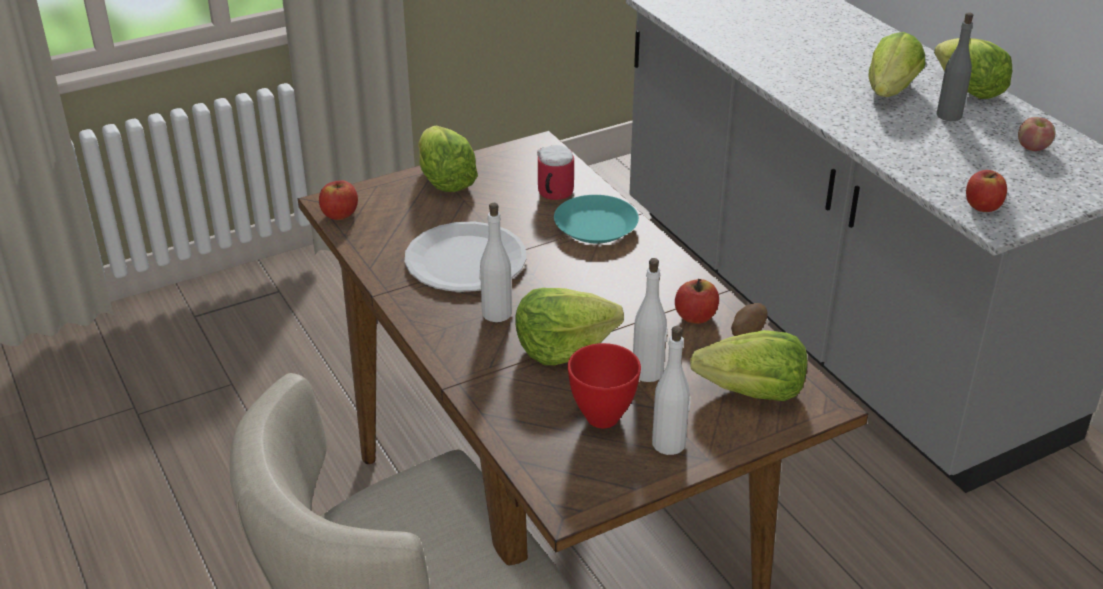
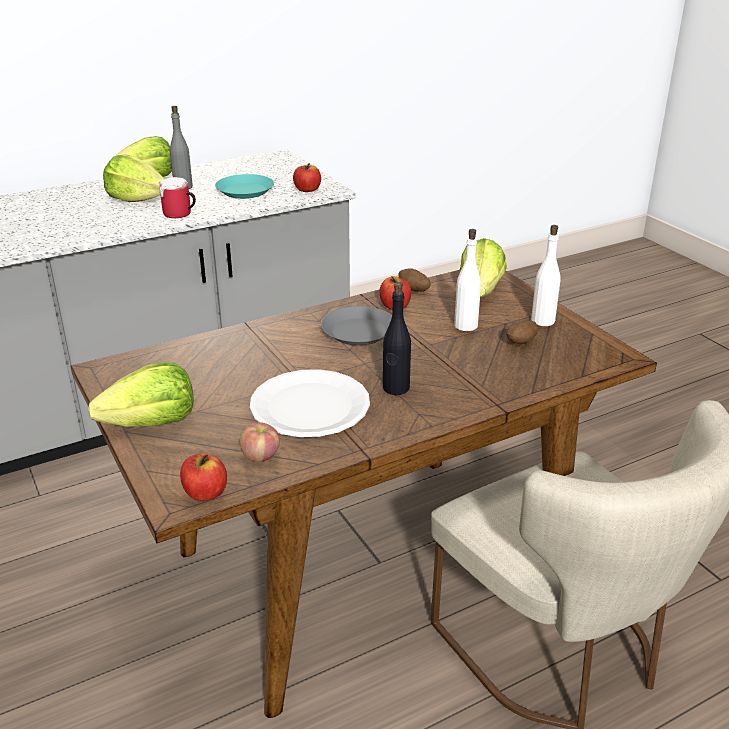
camera: 90 degrees left, 5 degrees down
white bottle [479,203,512,322] -> black bottle [383,282,411,395]
lettuce [515,288,624,365] -> none
mug [537,145,574,200] -> mug moved to [159,177,196,218]
turquoise plate [554,195,639,243] -> turquoise plate moved to [215,174,274,199]
red bowl [568,343,641,428] -> potato [506,321,538,344]
apple [1018,117,1055,151] -> apple moved to [240,422,280,462]
none -> grey plate [321,306,392,346]

